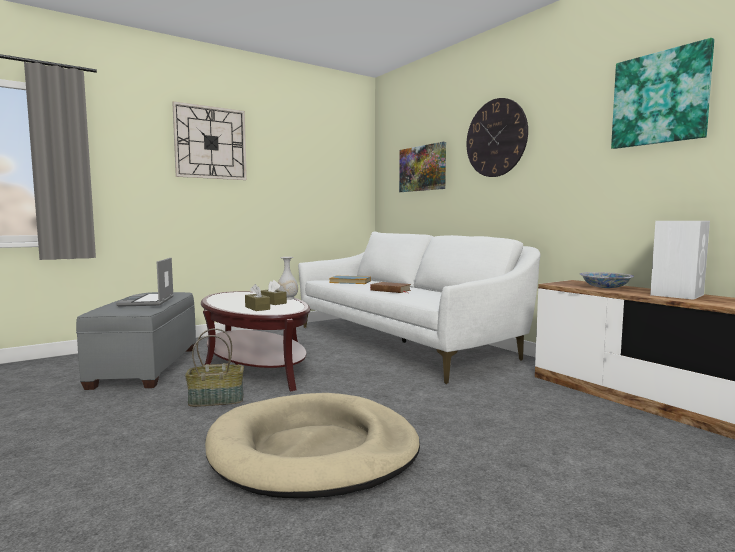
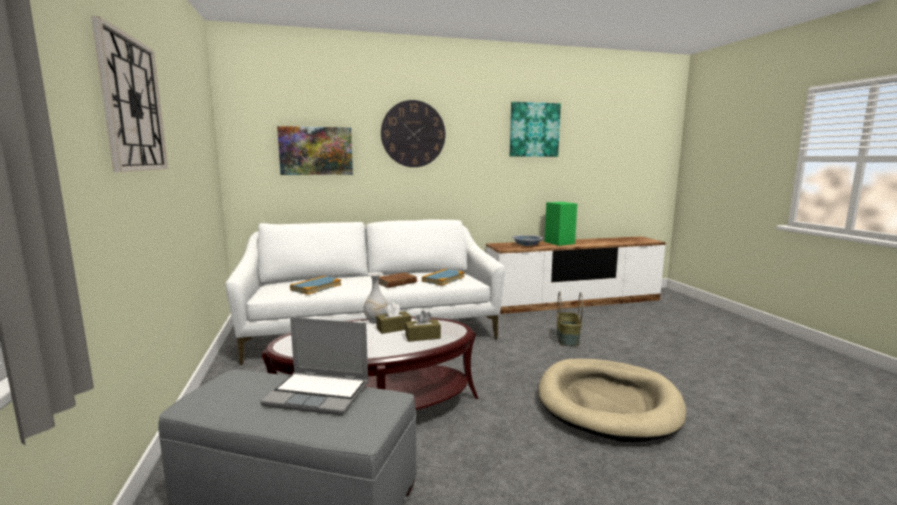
camera: 70 degrees left, 5 degrees up
basket [185,328,244,407] -> basket moved to [557,291,583,346]
white speaker [650,221,710,300] -> green speaker [545,202,577,246]
none -> book [422,269,465,286]

